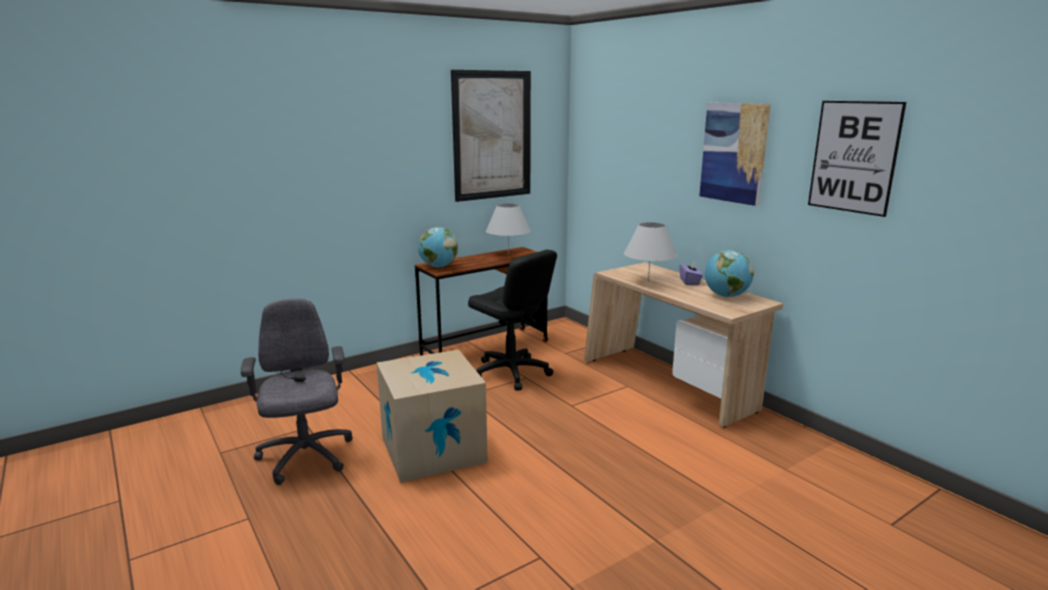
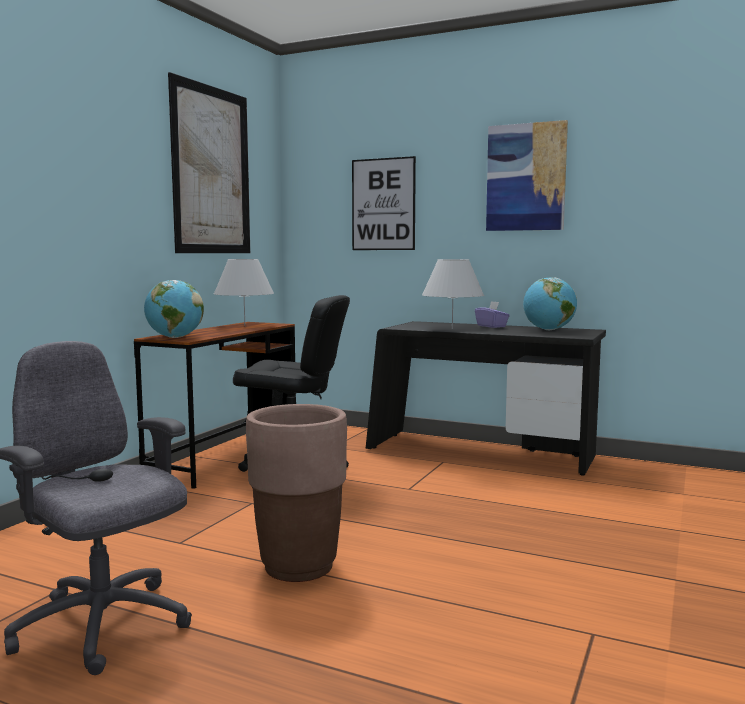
camera: 30 degrees left, 10 degrees down
cardboard box [377,350,488,483] -> brown planter [246,404,347,582]
beige desk [584,262,783,428] -> black desk [366,321,606,476]
picture [808,101,906,217] -> picture moved to [352,156,416,250]

